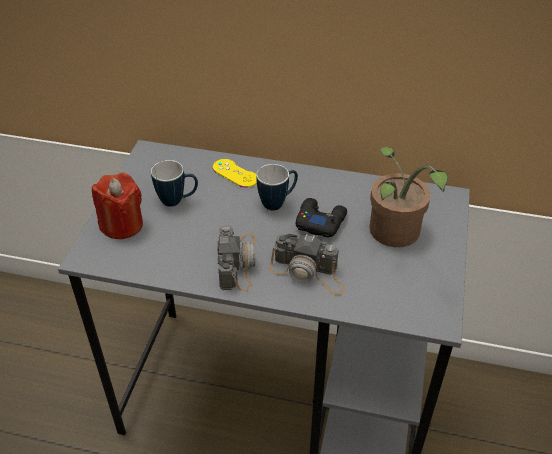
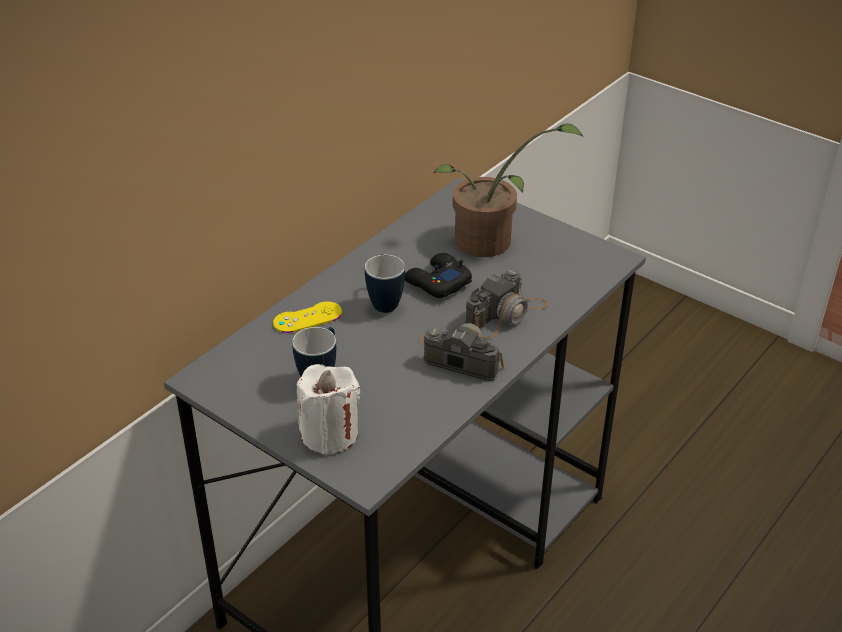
camera: 65 degrees left, 5 degrees down
red candle [92,173,143,239] -> white candle [297,364,360,455]

